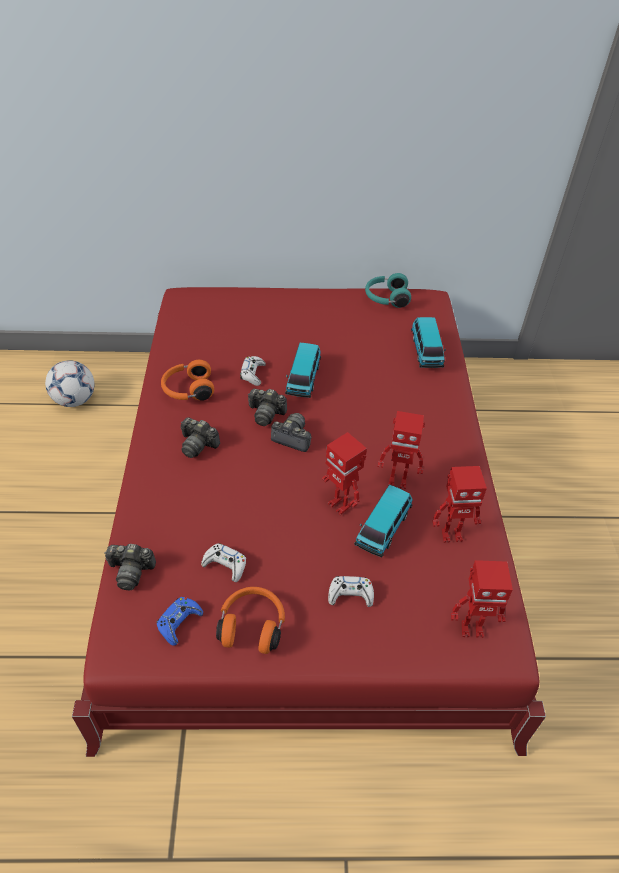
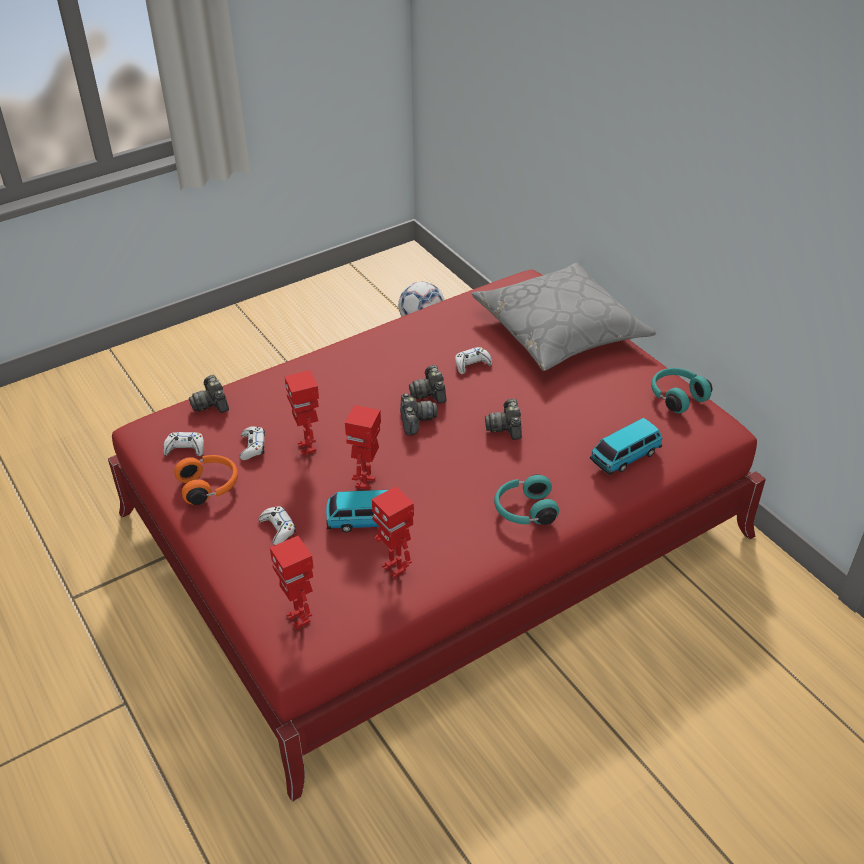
camera: 60 degrees right, 5 degrees down
blue game controller [156,597,203,646] -> white game controller [163,432,204,456]
orange headphones [161,360,214,401] -> none
camera [181,417,220,458] -> camera moved to [485,399,522,440]
toy car [285,343,321,398] -> none
toy robot [378,411,425,489] -> toy robot moved to [284,370,319,455]
none -> grey pillow [472,263,656,371]
none -> turquoise headphones [494,474,559,525]

